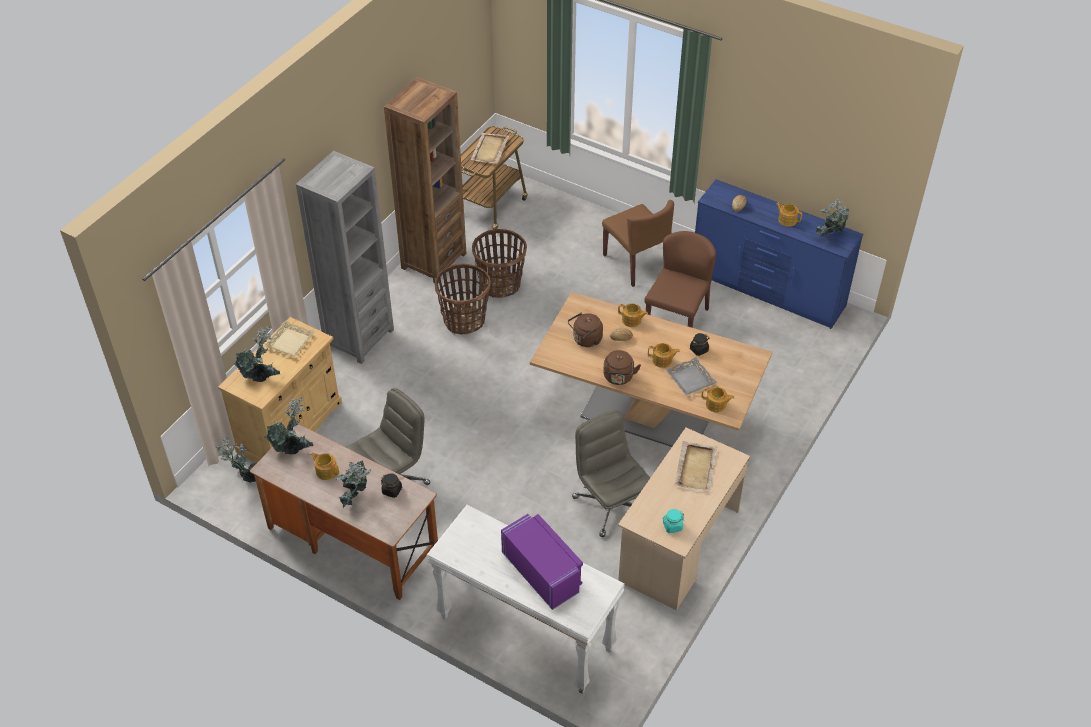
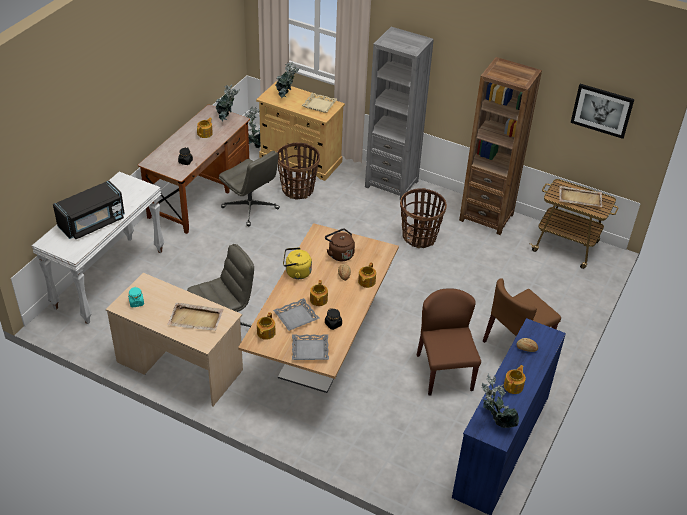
camera: 85 degrees right, 5 degrees down
potted plant [336,460,371,508] -> none
basket [472,229,527,298] -> basket moved to [277,142,320,199]
purple microwave [501,514,583,610] -> black microwave [53,180,125,239]
brown kettle [603,350,641,385] -> yellow kettle [283,247,312,279]
brown chair [644,231,716,328] -> brown chair turned 120 degrees counterclockwise [417,288,481,396]
none -> grey tray [292,334,329,360]
none -> picture [571,84,634,139]

